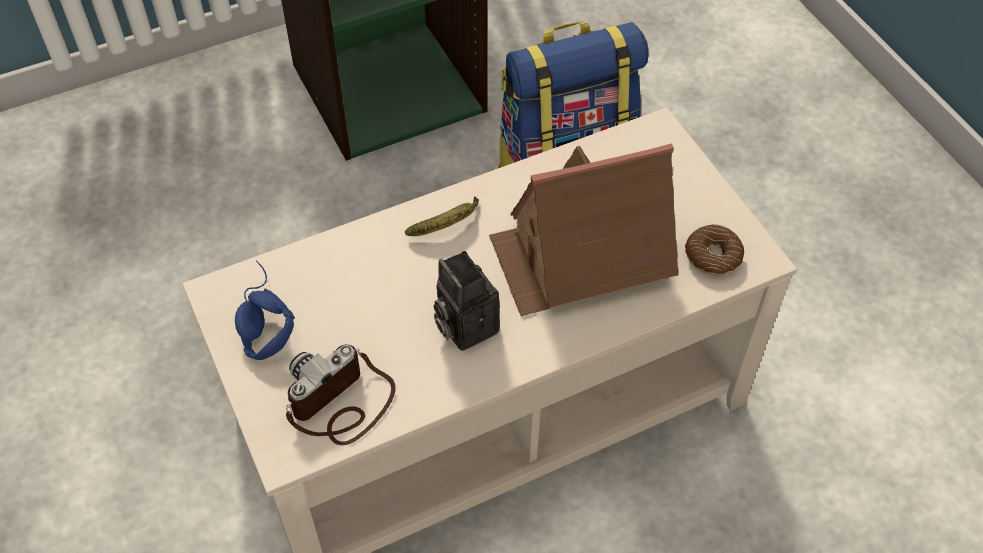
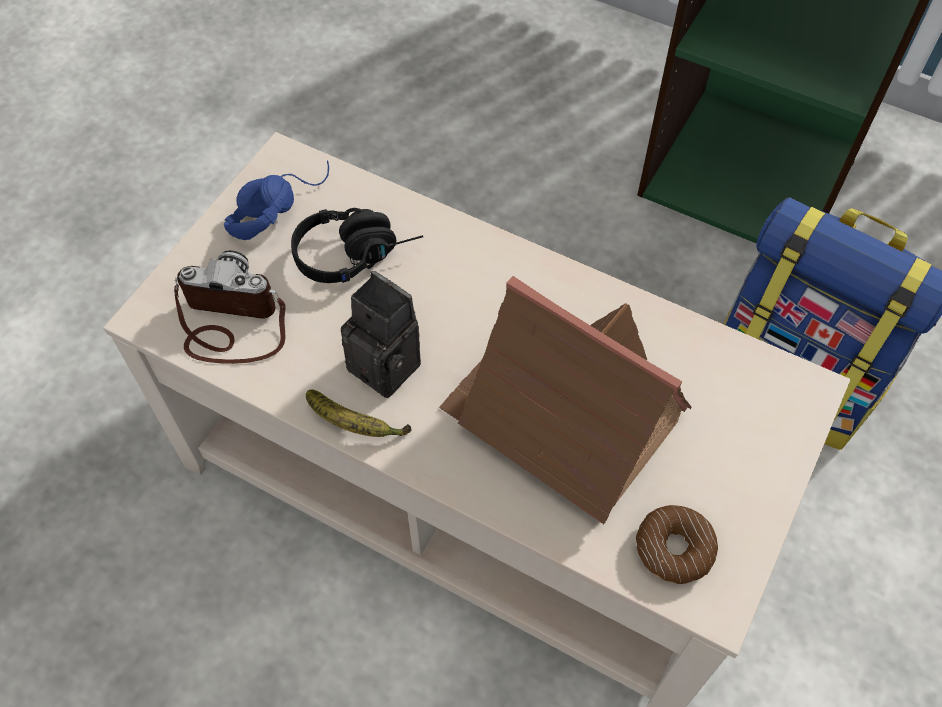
camera: 55 degrees right, 5 degrees up
banana [405,196,479,236] -> banana moved to [306,389,412,437]
camera [434,251,500,351] -> camera turned 105 degrees clockwise [341,271,421,398]
none -> black headphones [291,208,423,283]

